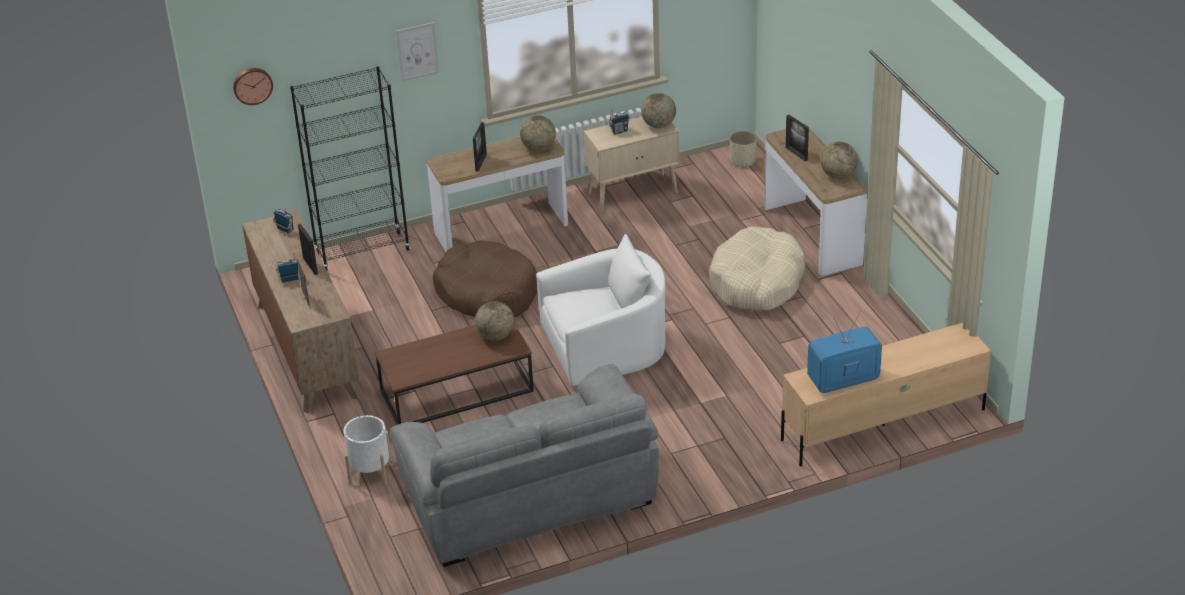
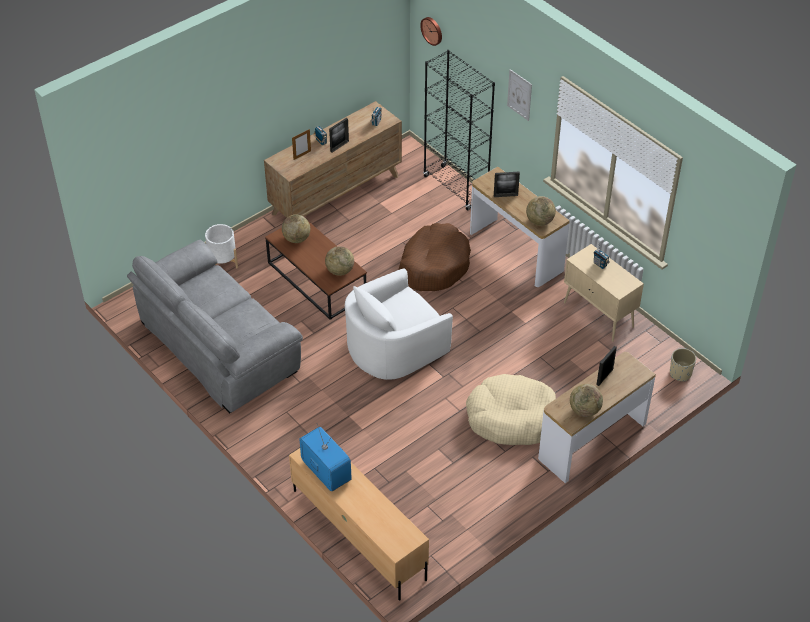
camera: 70 degrees right, 10 degrees up
white armchair [536,234,666,386] -> white armchair turned 90 degrees clockwise [345,268,453,380]
globe [641,93,676,128] -> globe moved to [282,214,310,243]

